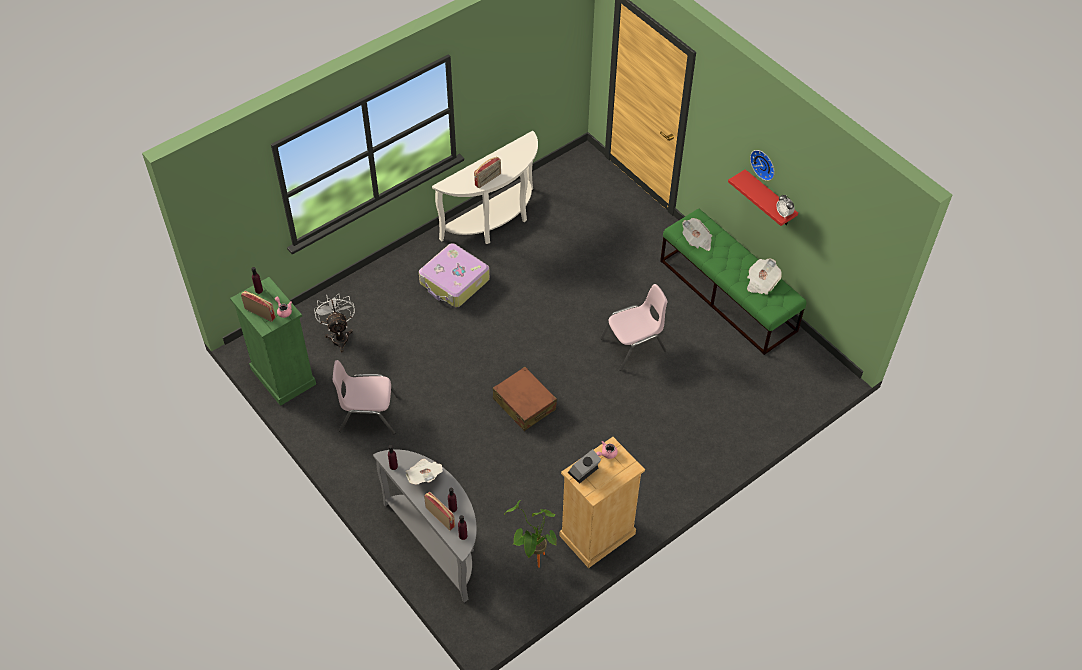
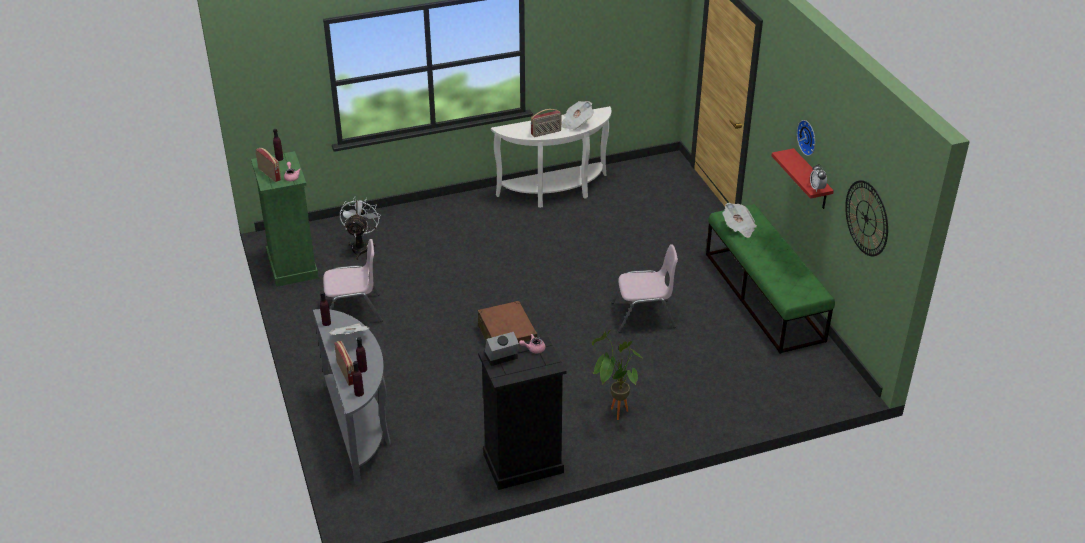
camera: 20 degrees right, 15 degrees down
pink chair [333,360,399,434] -> pink chair turned 150 degrees clockwise [323,239,383,322]
suitcase [419,243,490,308] -> none
potted plant [504,500,557,568] -> potted plant moved to [592,330,643,420]
beige dresser [560,437,645,568] -> black dresser [478,337,566,490]
newspaper [747,259,782,295] -> newspaper moved to [561,101,594,130]
none -> wall clock [845,180,888,256]

